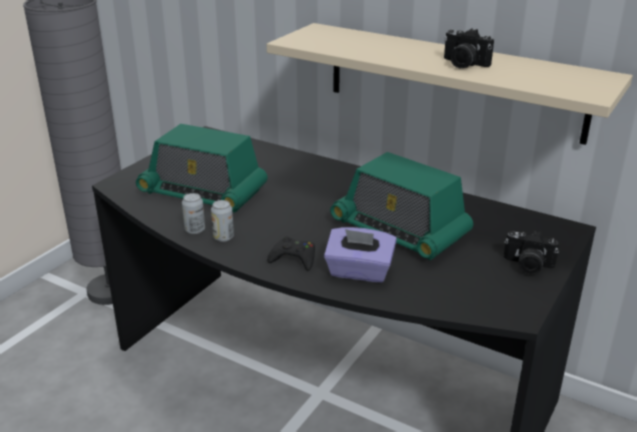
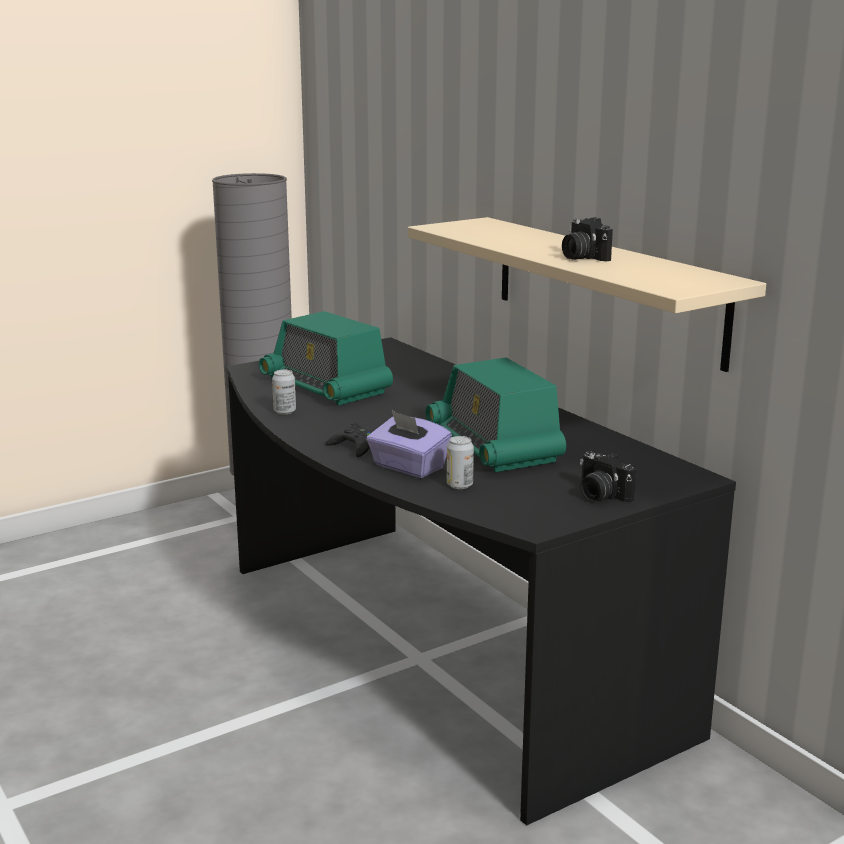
camera: 25 degrees right, 10 degrees down
can [211,200,234,242] -> can moved to [447,436,474,489]

